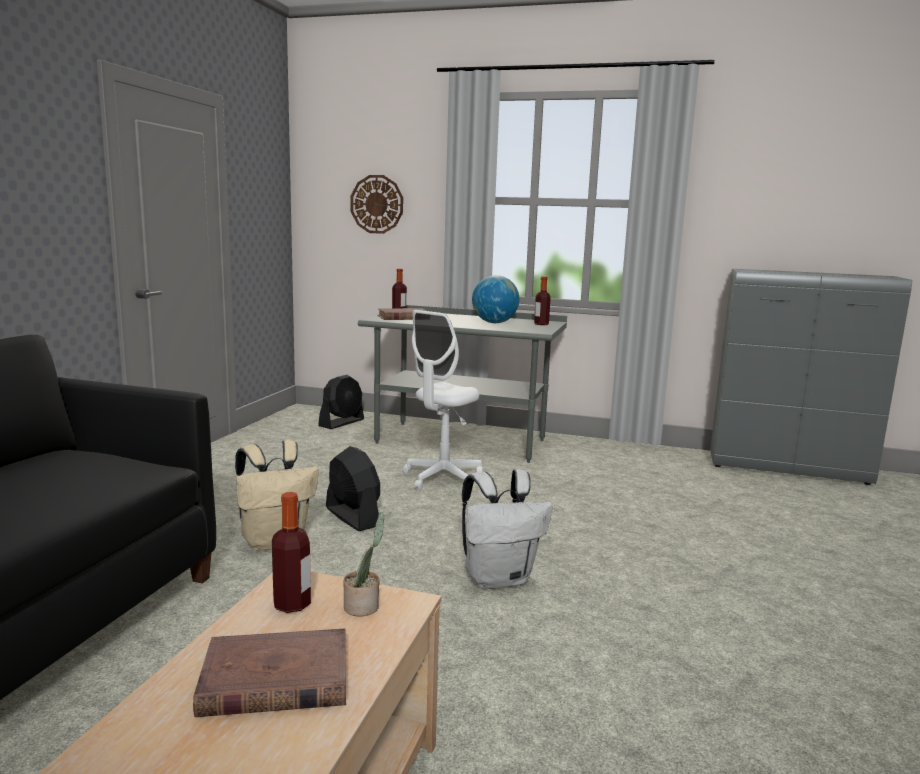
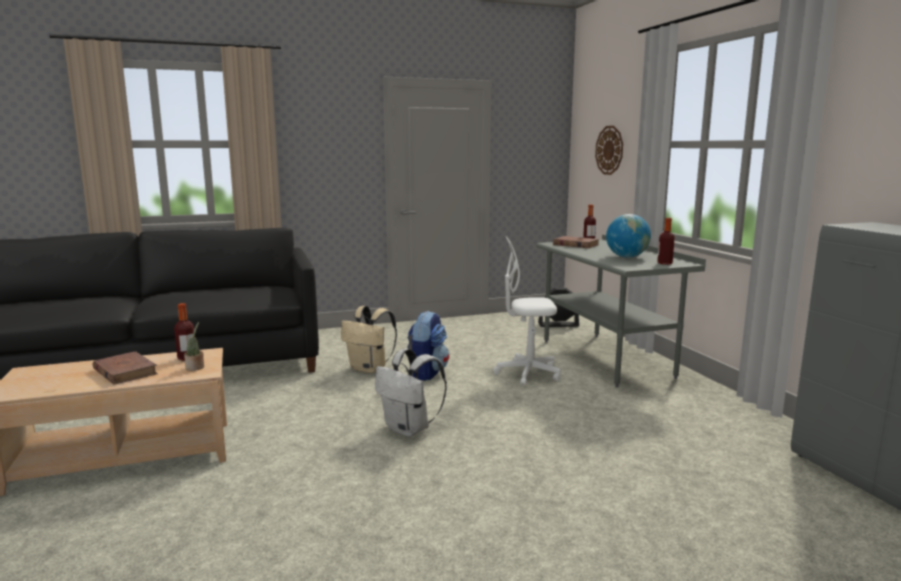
camera: 55 degrees right, 0 degrees up
black fan [326,446,380,531] -> backpack [407,311,449,381]

